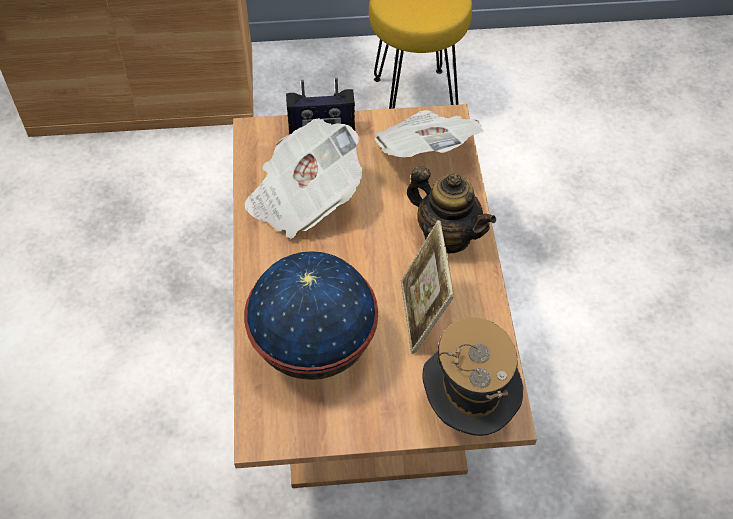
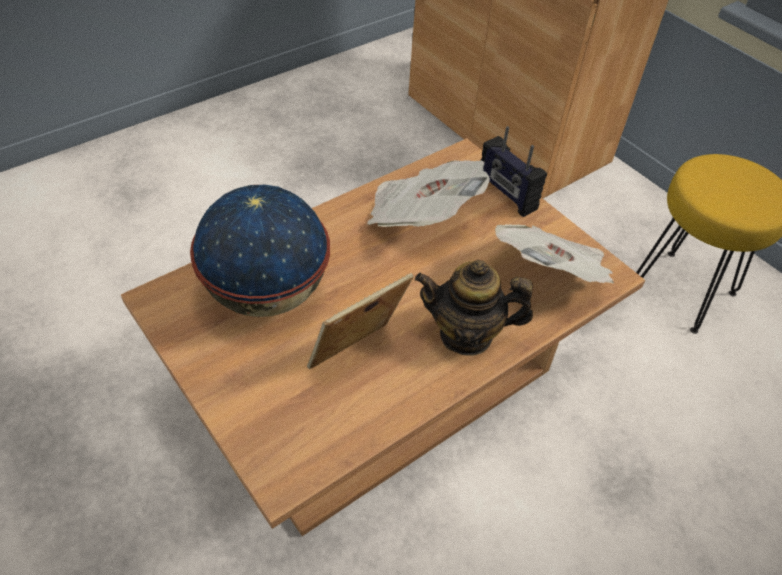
camera: 55 degrees right, 5 degrees down
teapot [407,166,496,253] -> teapot turned 90 degrees clockwise [415,260,533,356]
hat [422,318,523,436] -> none

